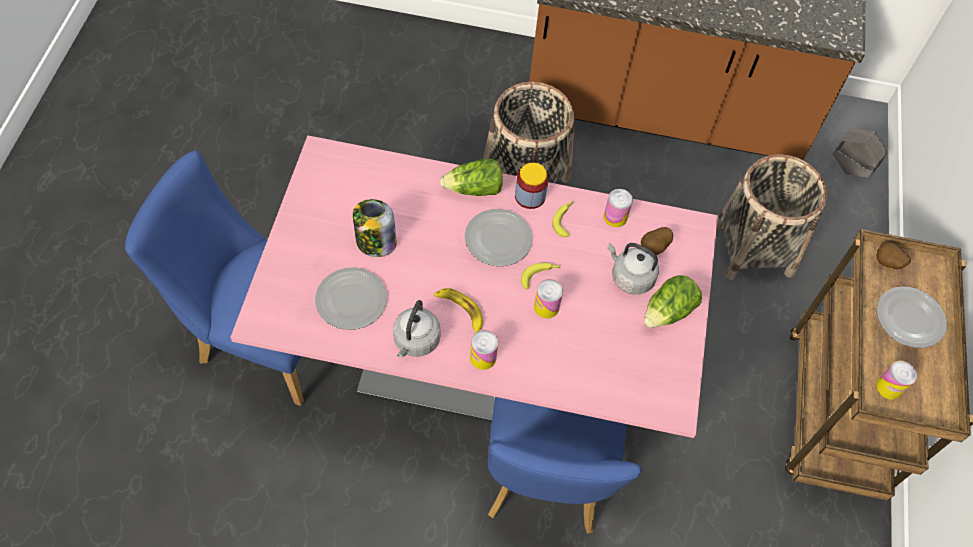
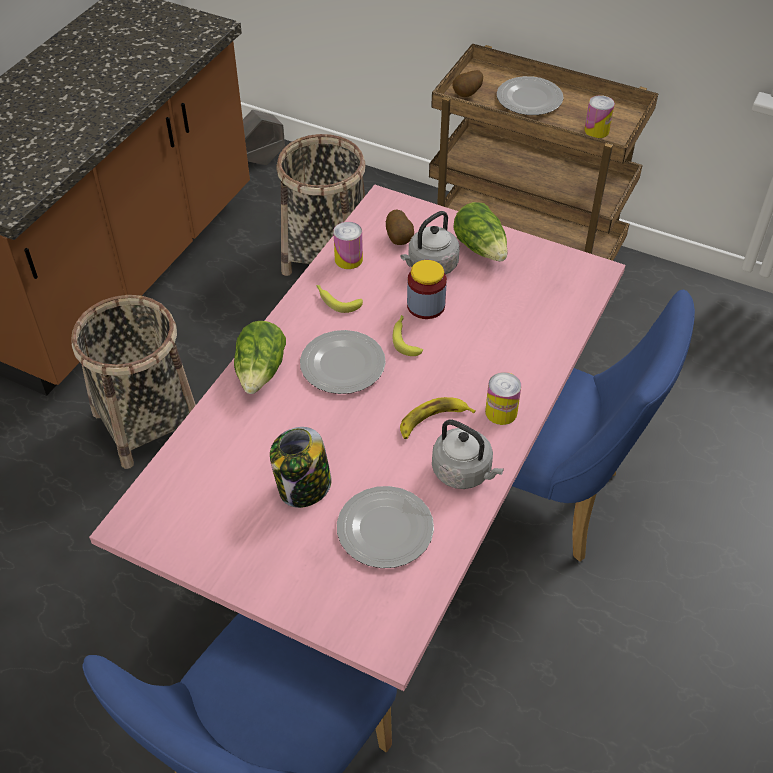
camera: 70 degrees left, 10 degrees down
jar [515,163,549,209] -> jar moved to [407,260,447,319]
can [534,279,563,318] -> none

